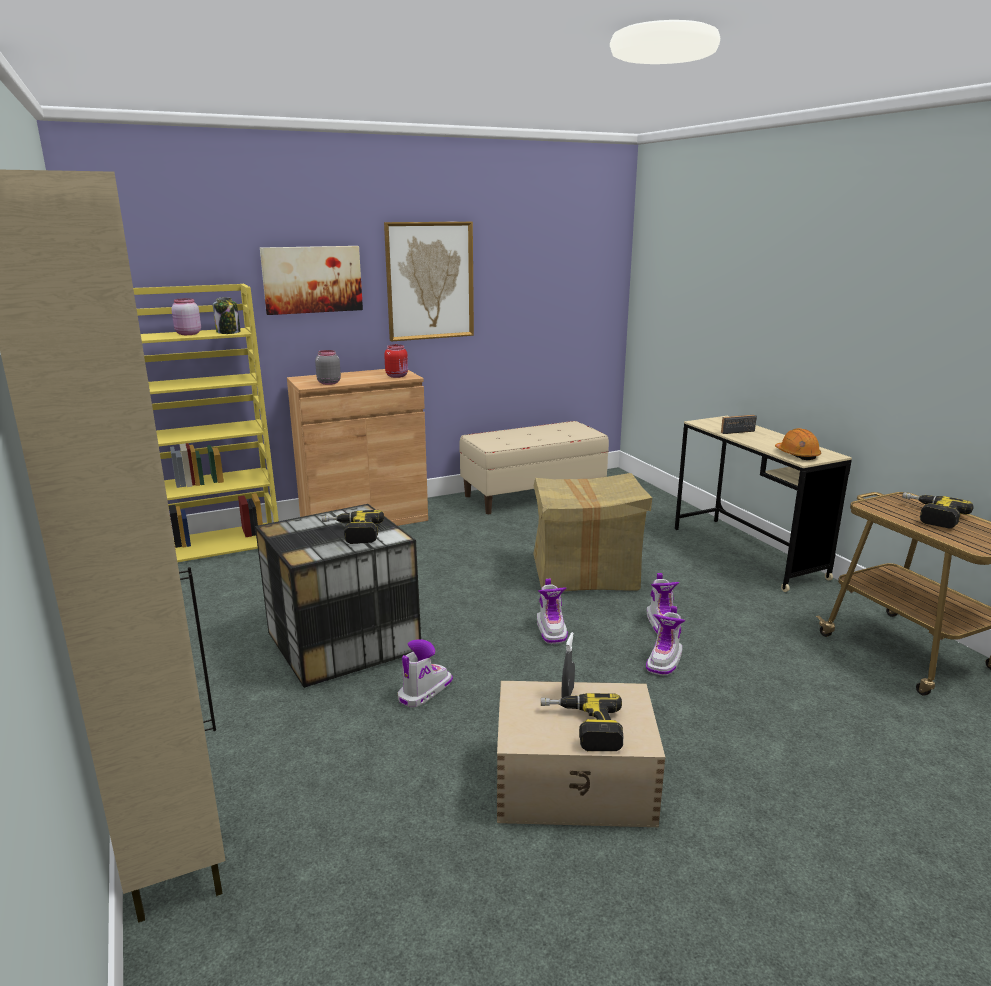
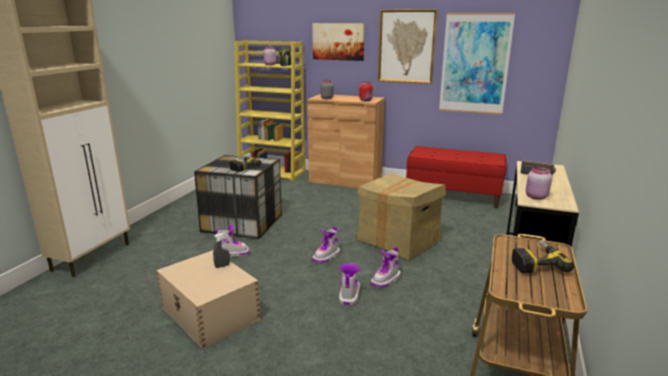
camera: 45 degrees right, 0 degrees up
beige bench [460,421,609,514] -> red bench [406,146,507,208]
power drill [541,693,623,751] -> none
boot [646,606,685,676] -> boot turned 120 degrees clockwise [339,263,361,306]
orange hard hat [775,428,821,460] -> pink jar [526,166,552,200]
none -> picture [439,13,515,115]

